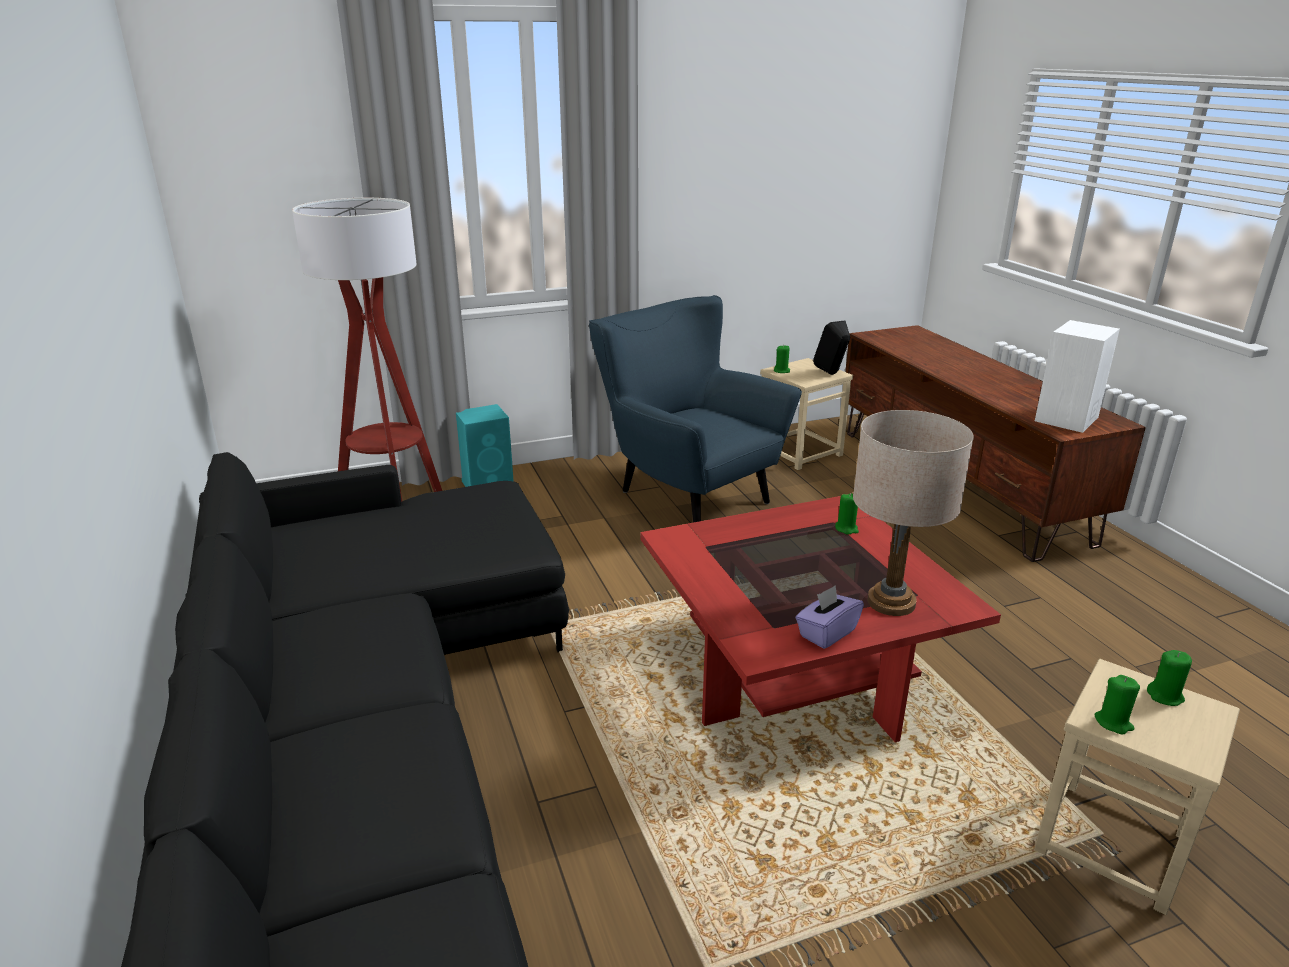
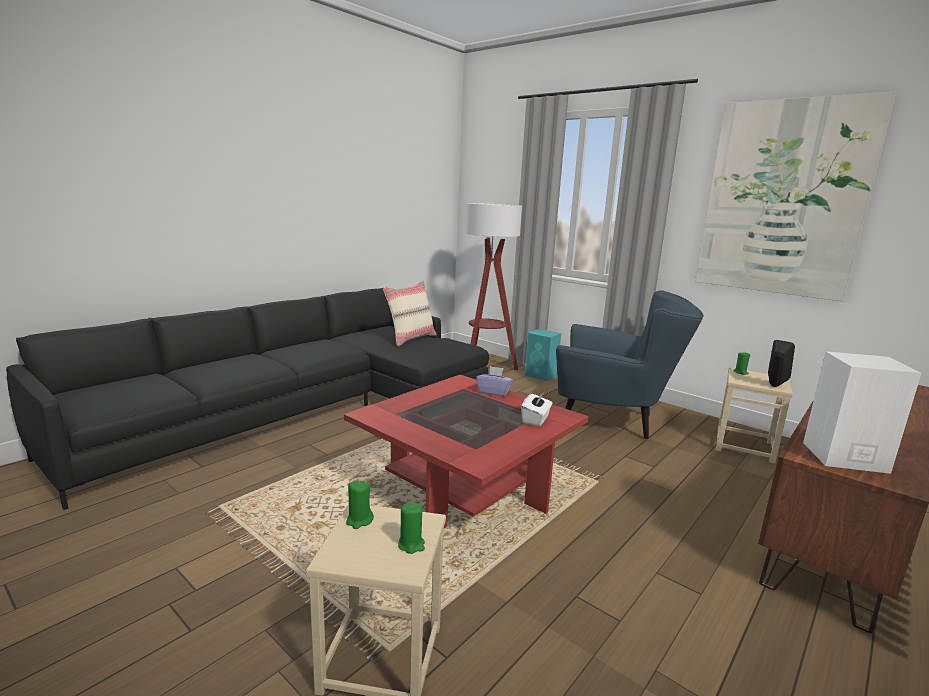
camera: 60 degrees right, 10 degrees down
blue armchair [589,295,802,523] -> blue armchair turned 90 degrees clockwise [556,291,704,440]
purple tissue box [795,585,864,649] -> purple tissue box moved to [476,366,513,397]
green candle [835,493,859,535] -> white tissue box [521,391,552,426]
beige table lamp [853,410,974,616] -> none
none -> beige pillow [382,280,437,347]
none -> picture [695,92,897,302]

